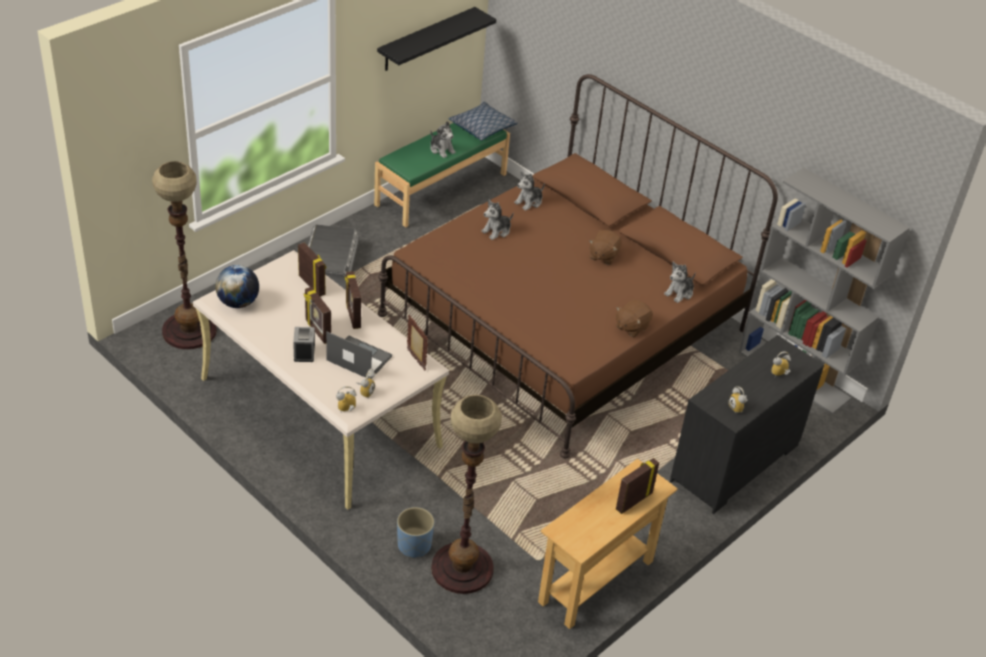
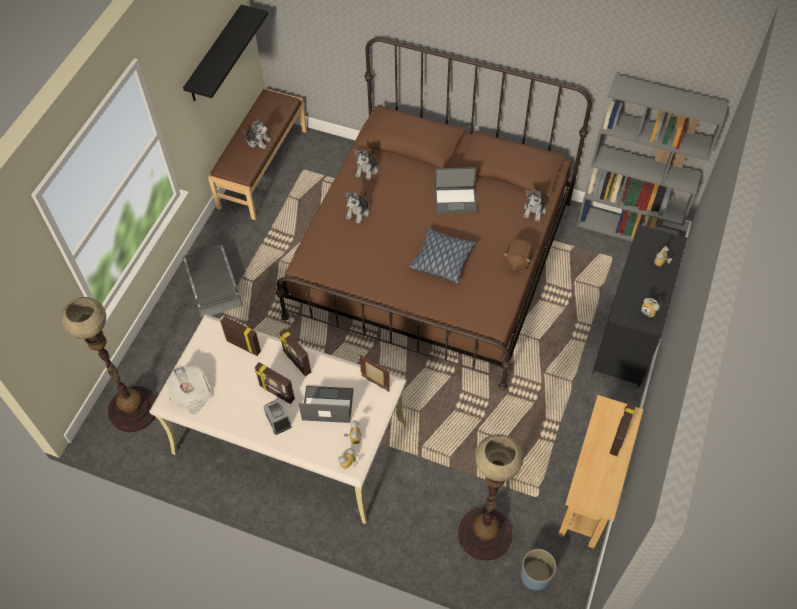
camera: 20 degrees left, 15 degrees up
globe [215,265,259,308] -> newspaper [166,365,212,415]
green bench [374,123,510,227] -> brown bench [208,88,307,220]
blue planter [397,507,434,559] -> blue planter moved to [521,549,556,590]
pillow [449,102,518,141] -> pillow moved to [409,228,476,283]
brown plush toy [589,230,621,265] -> laptop [434,167,477,213]

